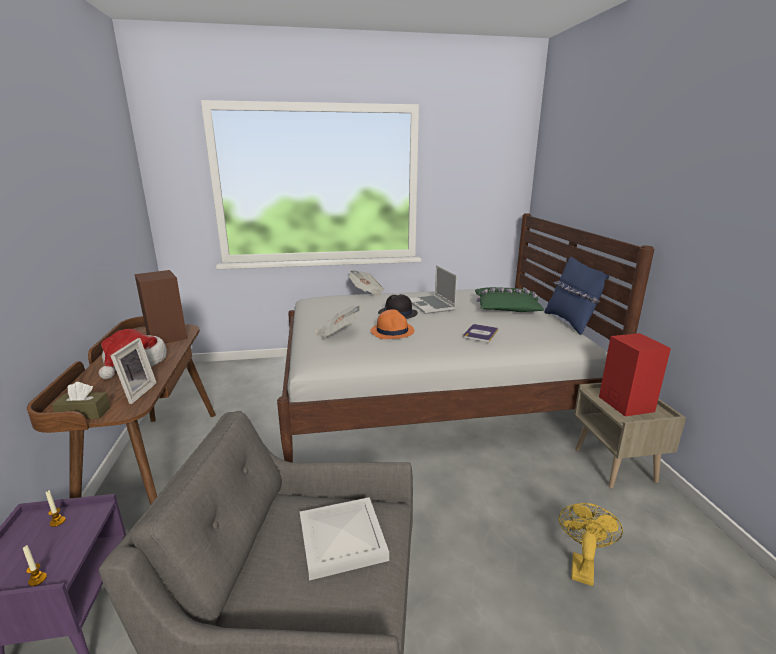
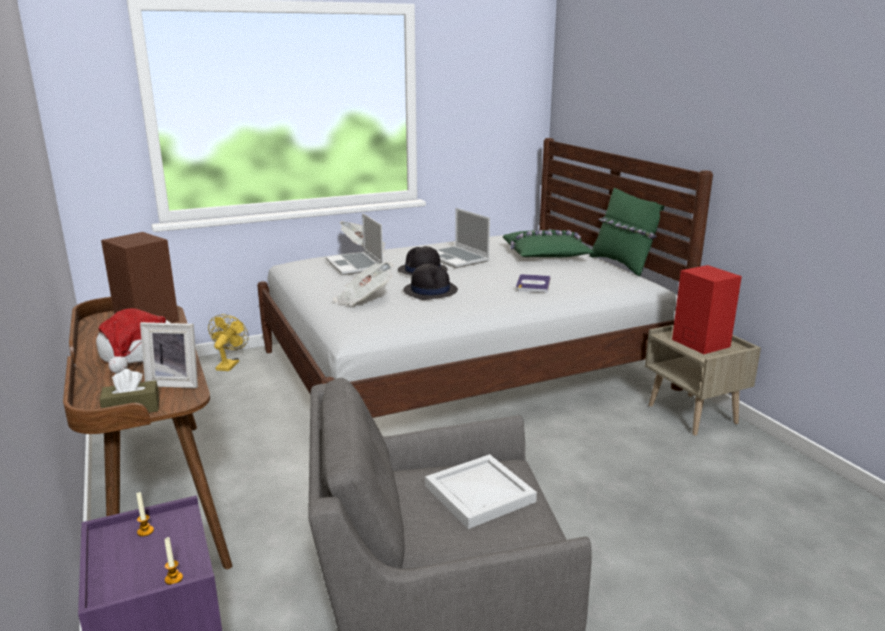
camera: 15 degrees left, 0 degrees up
picture frame [110,338,157,404] -> picture frame turned 105 degrees clockwise [140,322,198,388]
orange hat [371,309,414,339] -> black hat [403,263,458,300]
blue pillow [544,256,610,335] -> green pillow [589,187,664,276]
yellow fan [559,503,623,586] -> yellow fan moved to [208,314,249,371]
none -> laptop [326,213,383,275]

